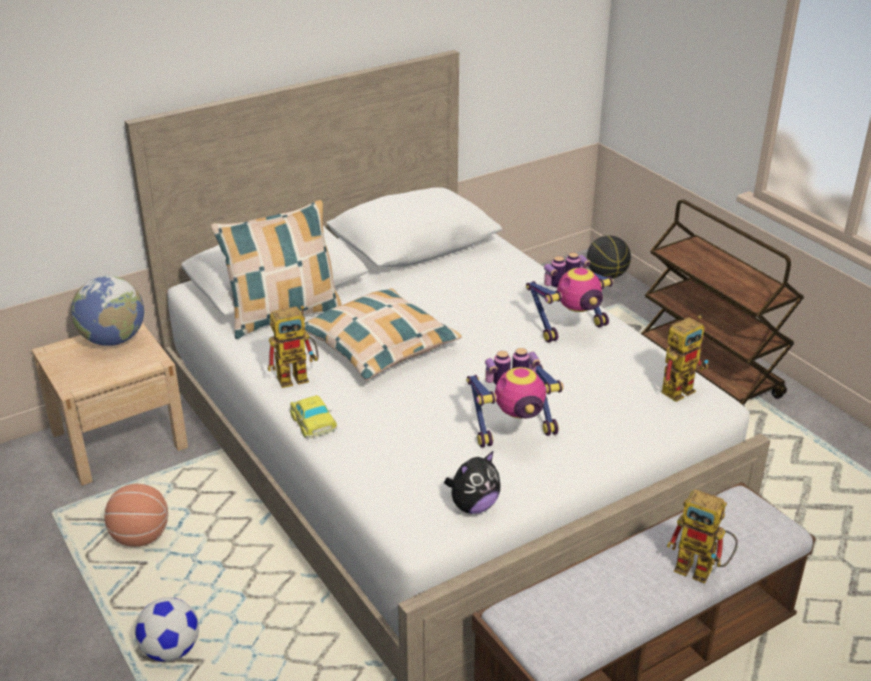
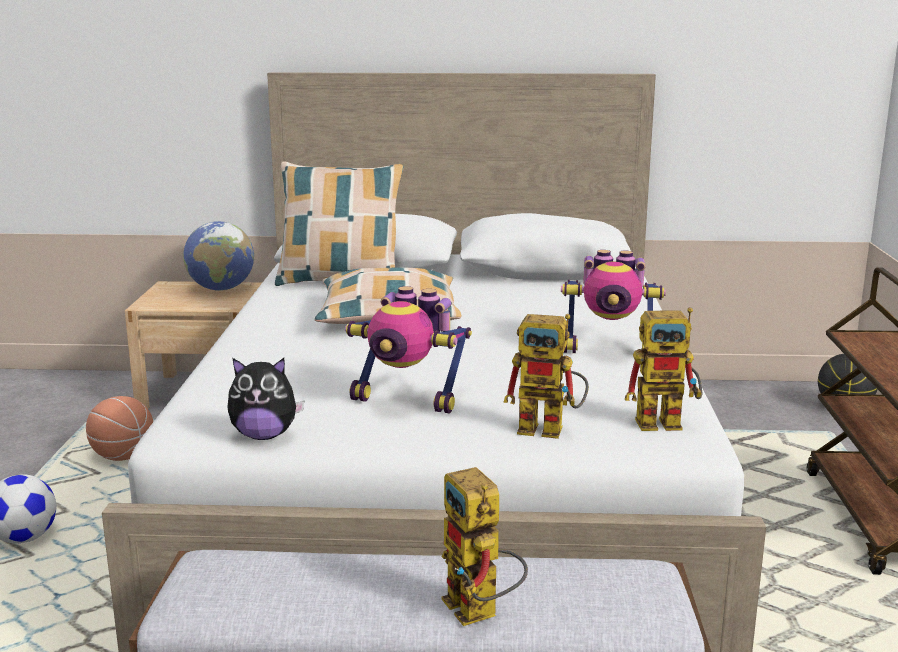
camera: 35 degrees right, 15 degrees down
toy robot [268,306,319,388] -> toy robot moved to [503,314,589,439]
toy car [289,395,337,438] -> none

